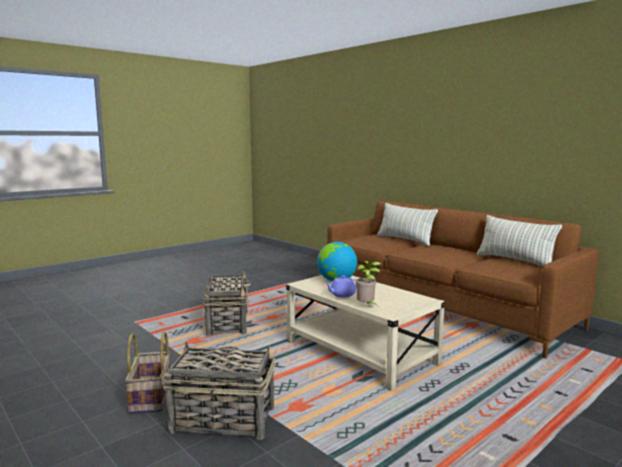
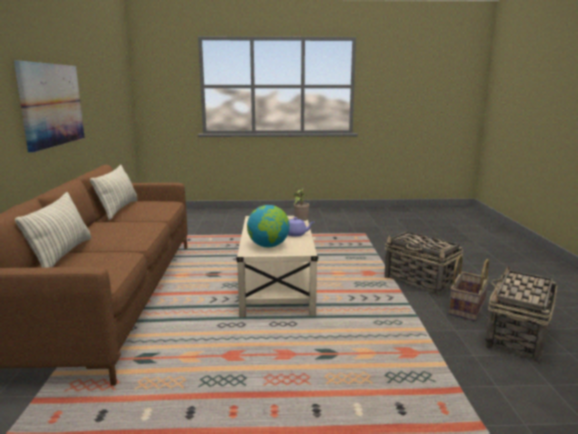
camera: 140 degrees left, 5 degrees up
basket [203,270,251,336] -> basket moved to [484,265,557,362]
none -> picture [14,61,85,153]

